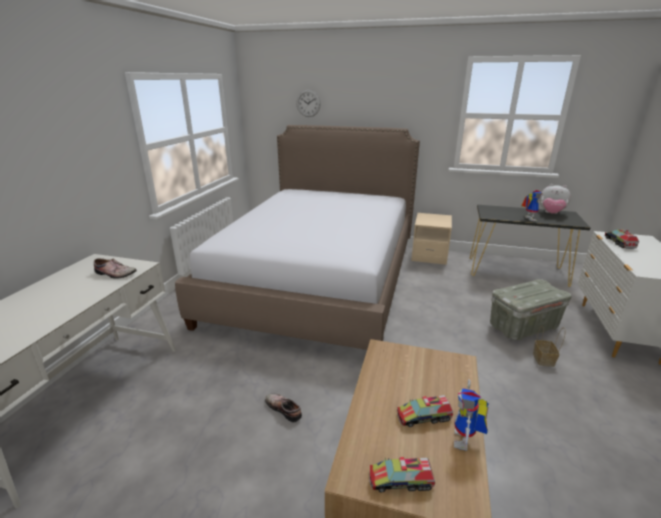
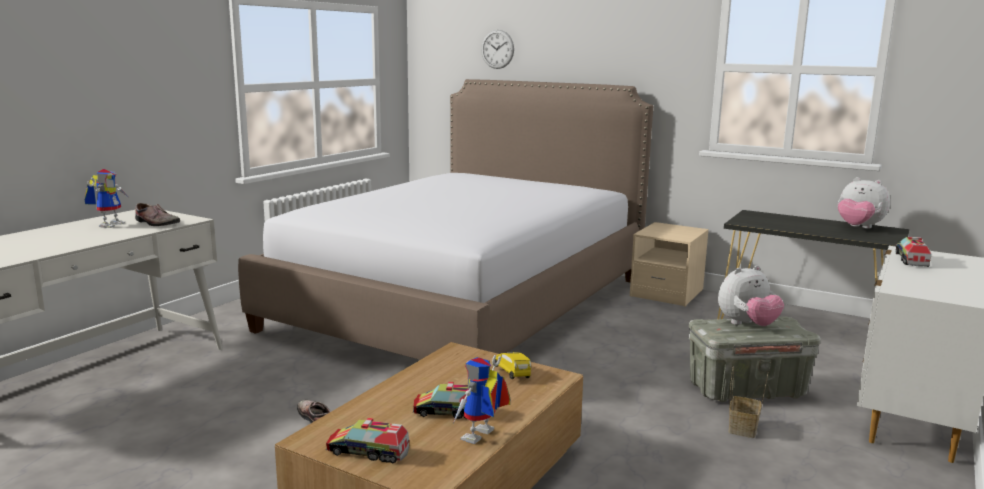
camera: 15 degrees right, 10 degrees down
toy robot [521,190,544,221] -> toy robot moved to [85,169,128,228]
none -> yellow toy car [495,352,531,379]
none -> plush toy [718,265,784,326]

